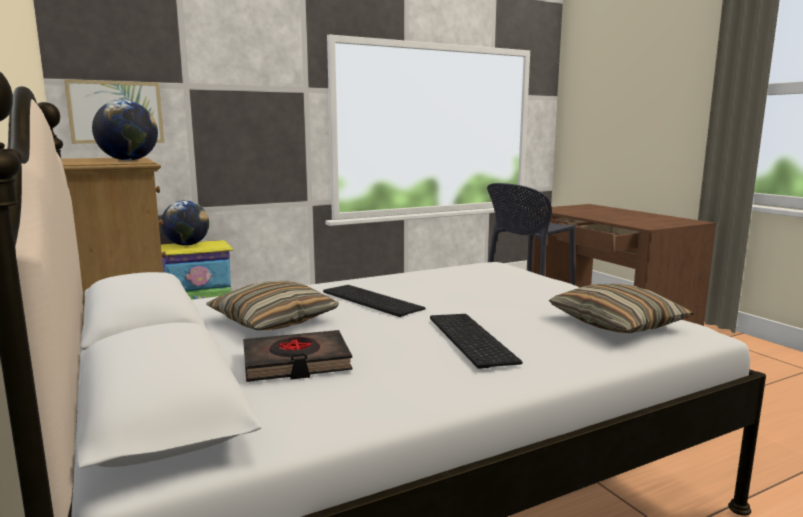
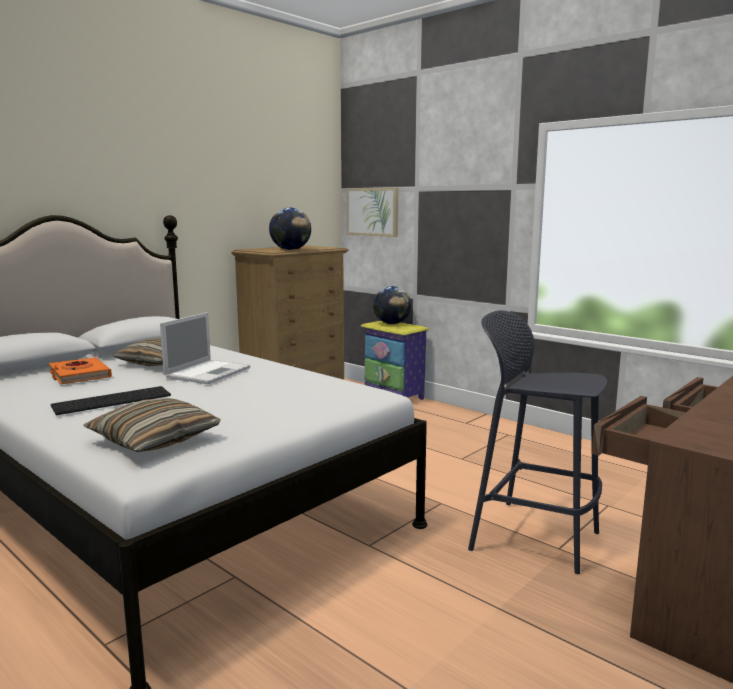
camera: 70 degrees right, 0 degrees up
black book [243,330,353,382] -> orange book [49,357,112,384]
keyboard [323,285,426,317] -> laptop [160,312,251,384]

